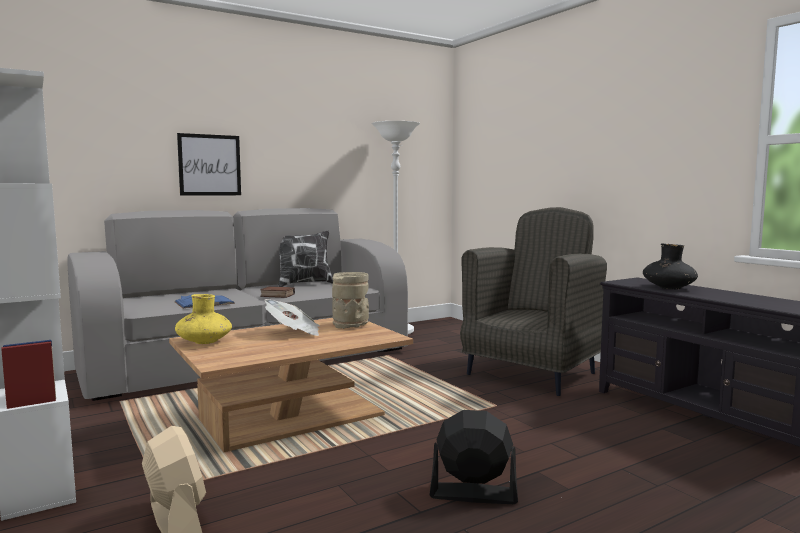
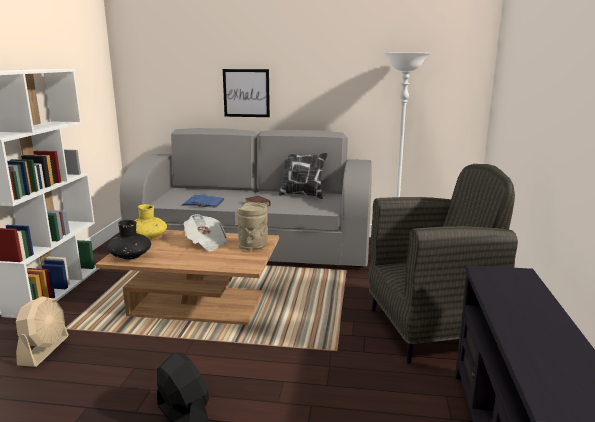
camera: 40 degrees right, 10 degrees up
black vase [643,243,698,289] -> black vase moved to [108,220,151,259]

